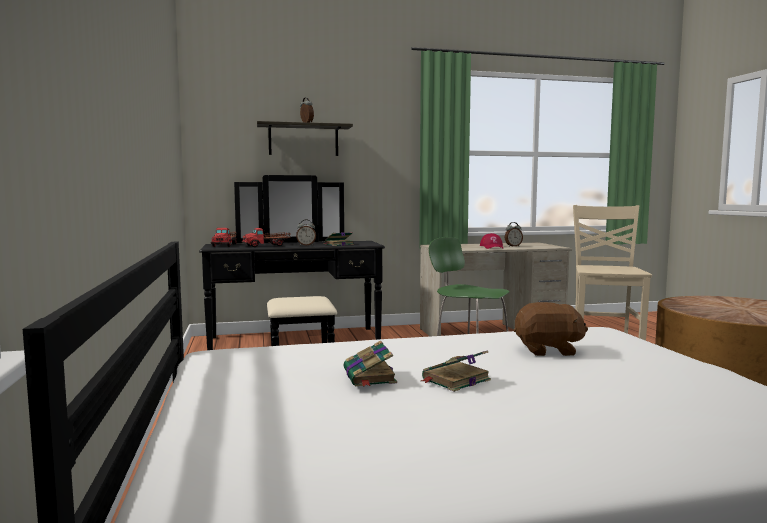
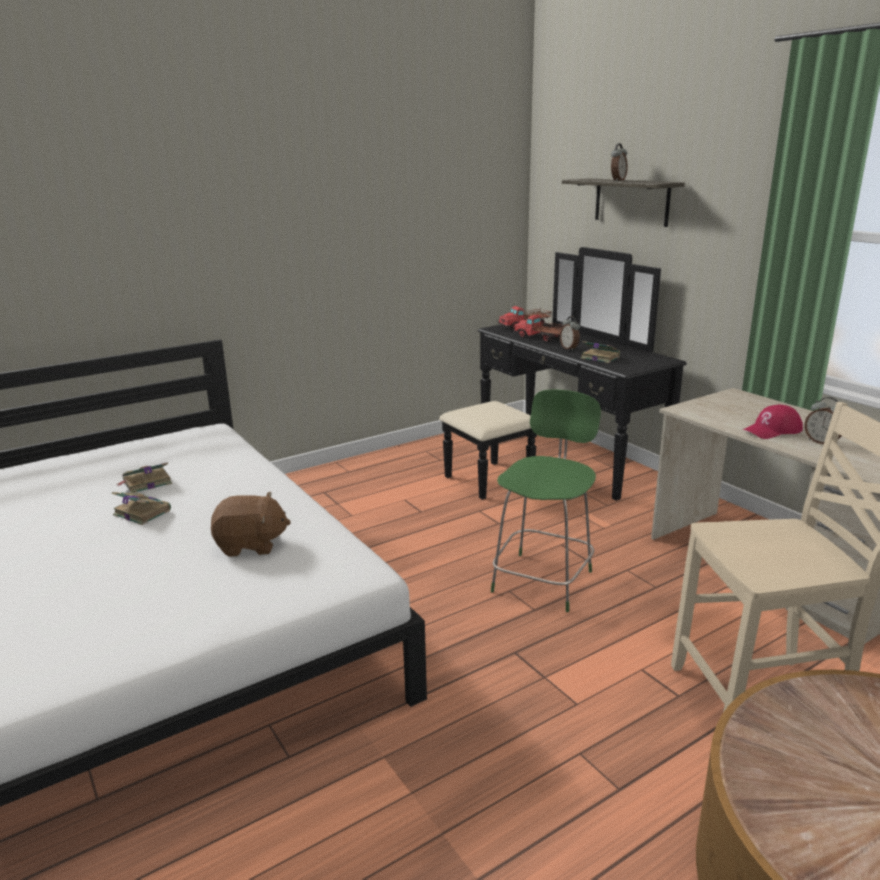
camera: 70 degrees right, 15 degrees up
brown plush toy [514,302,588,356] -> brown plush toy turned 75 degrees counterclockwise [211,492,291,557]

